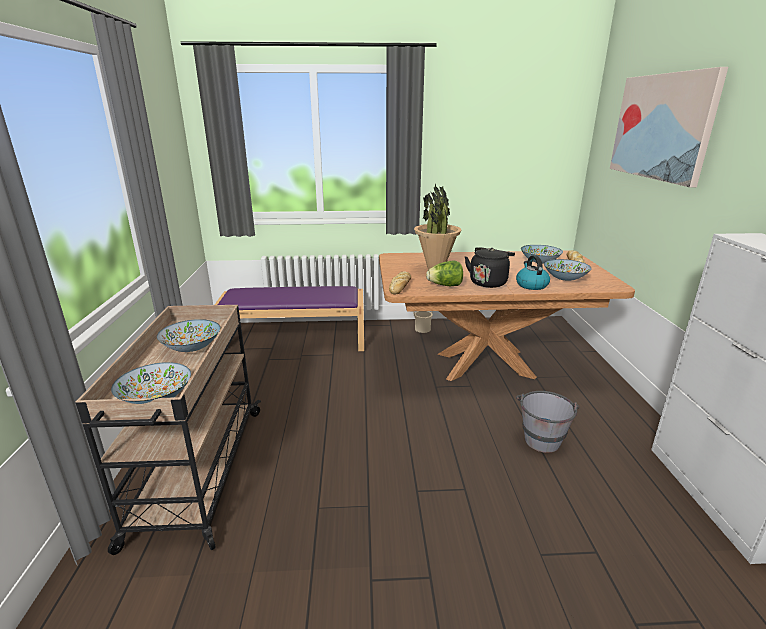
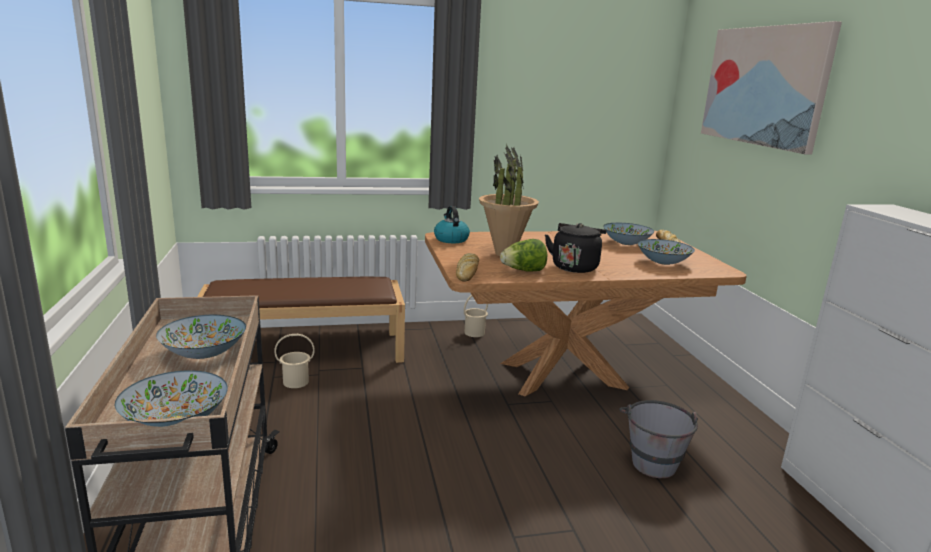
camera: 10 degrees left, 5 degrees down
purple bench [215,286,364,351] -> brown bench [197,277,405,363]
kettle [516,255,550,290] -> kettle moved to [434,206,470,243]
none -> beige bucket [274,334,315,388]

